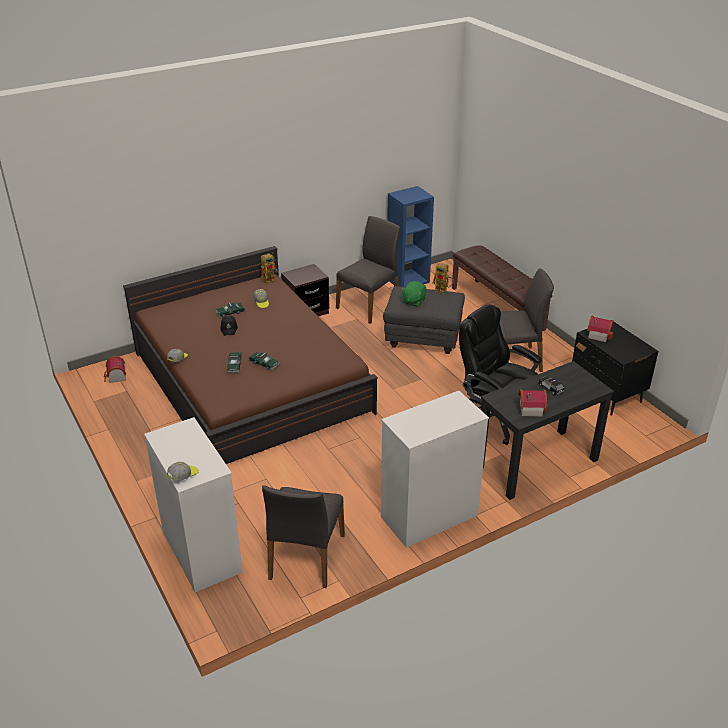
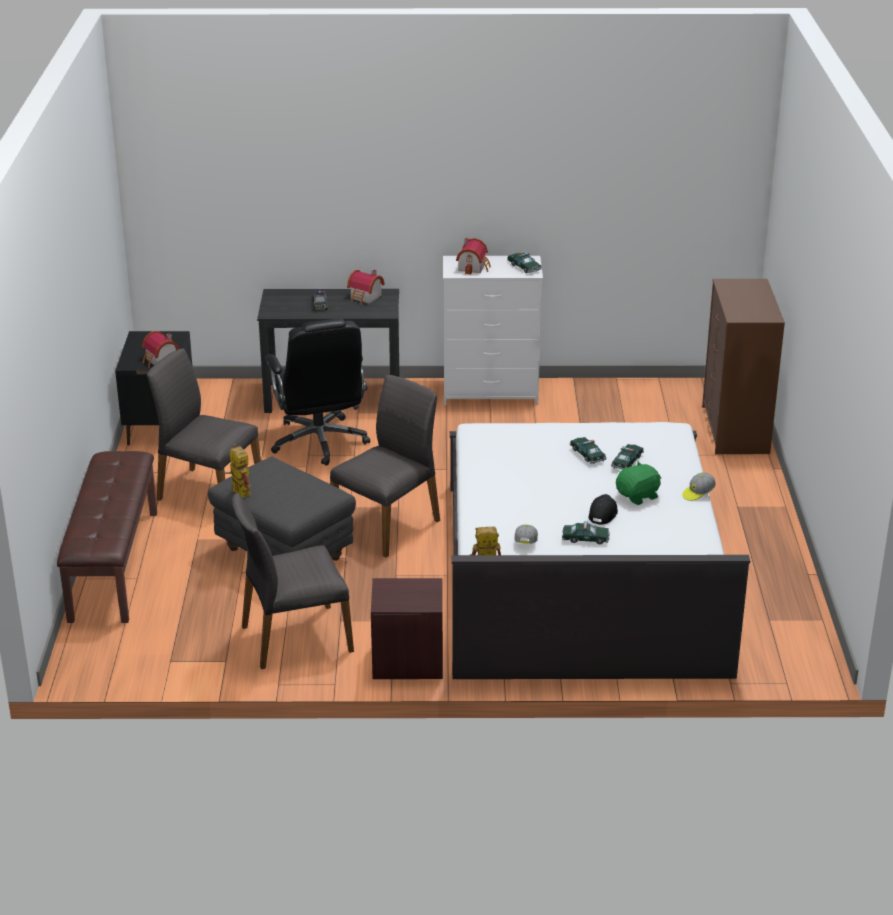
camera: 150 degrees left, 5 degrees down
toy house [104,356,126,383] -> toy house moved to [456,238,491,275]
brown bed [123,246,378,464] -> white bed [450,422,750,679]
white dresser [144,417,243,592] -> brown dresser [702,279,785,454]
cap [167,462,199,481] -> none
grey chair [262,485,345,588] -> grey chair moved to [330,375,440,557]
blue bookcase [387,186,434,287] -> none
green plush toy [401,281,427,307] -> green plush toy moved to [616,462,661,505]
none -> toy car [507,253,542,273]

